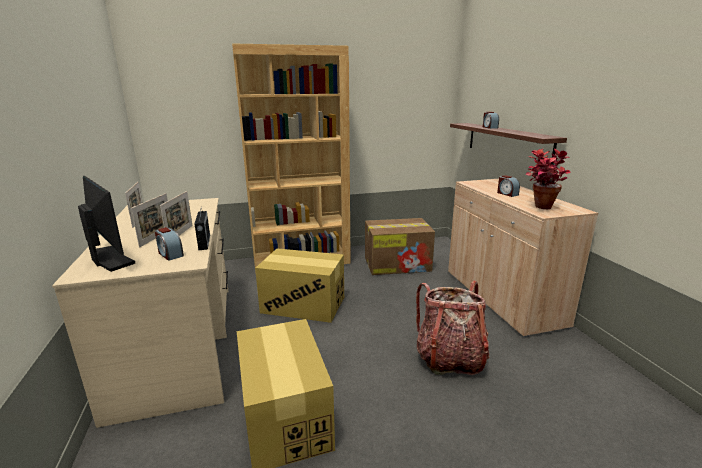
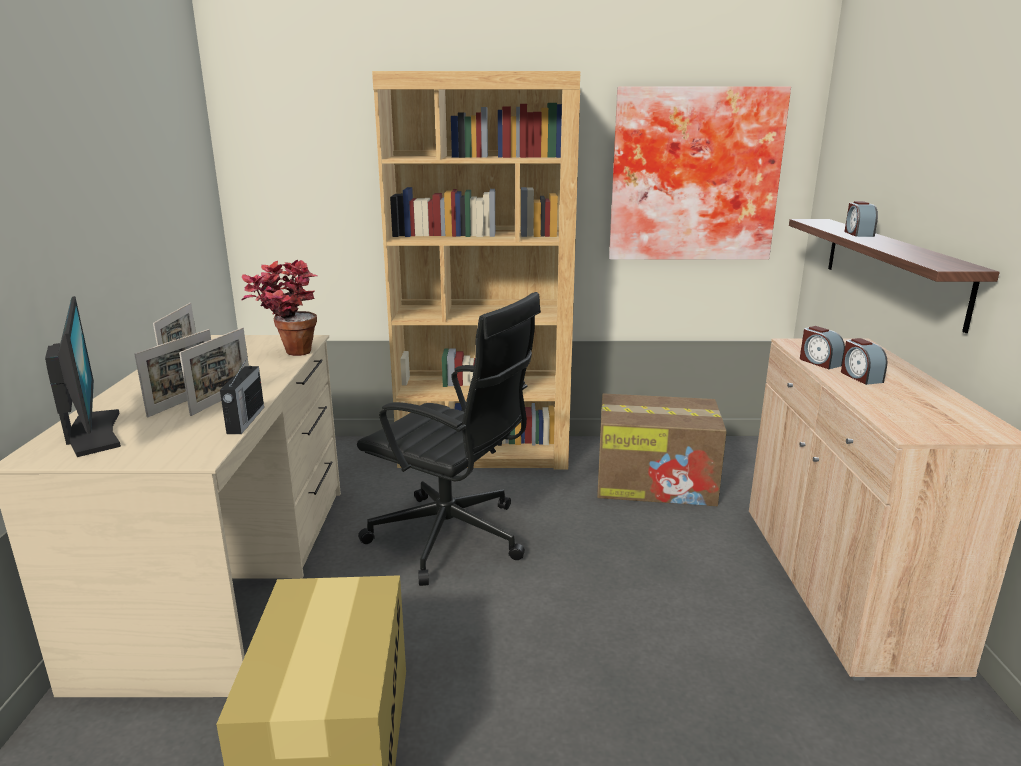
camera: 15 degrees right, 0 degrees up
alarm clock [155,227,184,261] -> alarm clock moved to [800,326,845,369]
cardboard box [255,248,344,323] -> black office chair [357,292,541,586]
backpack [416,280,490,375] -> none
potted plant [526,148,570,209] -> potted plant moved to [241,260,317,356]
none -> picture [609,87,791,260]

